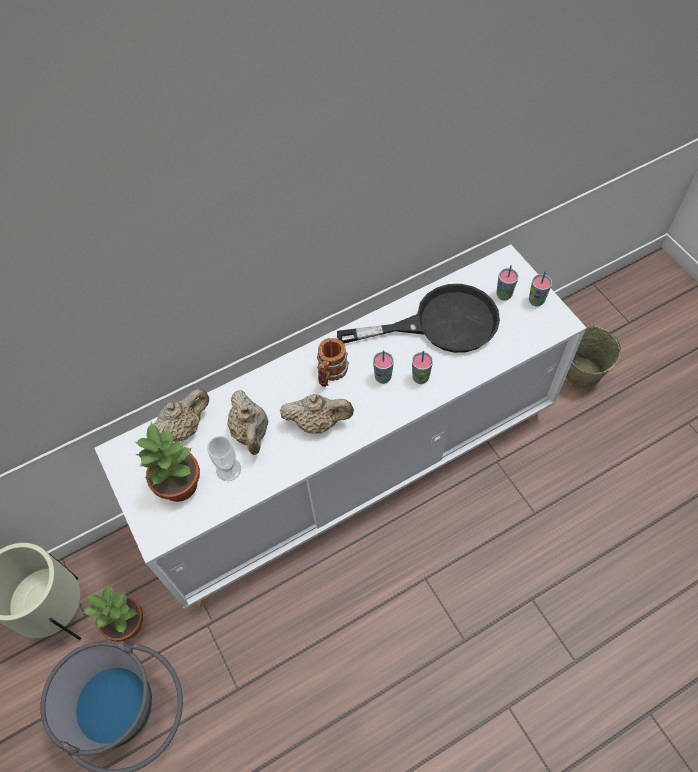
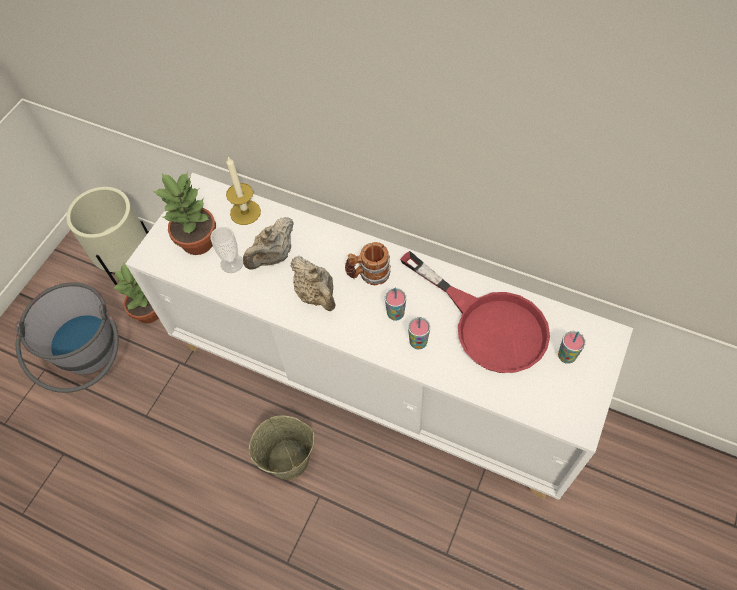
camera: 55 degrees right, 0 degrees up
beige teapot [146,389,209,442] -> candle [226,156,261,225]
black frying pan [337,284,500,353] -> red frying pan [400,251,550,373]
cup [529,271,552,307] -> none
beige bucket [566,325,621,389] -> beige bucket moved to [249,416,315,480]

